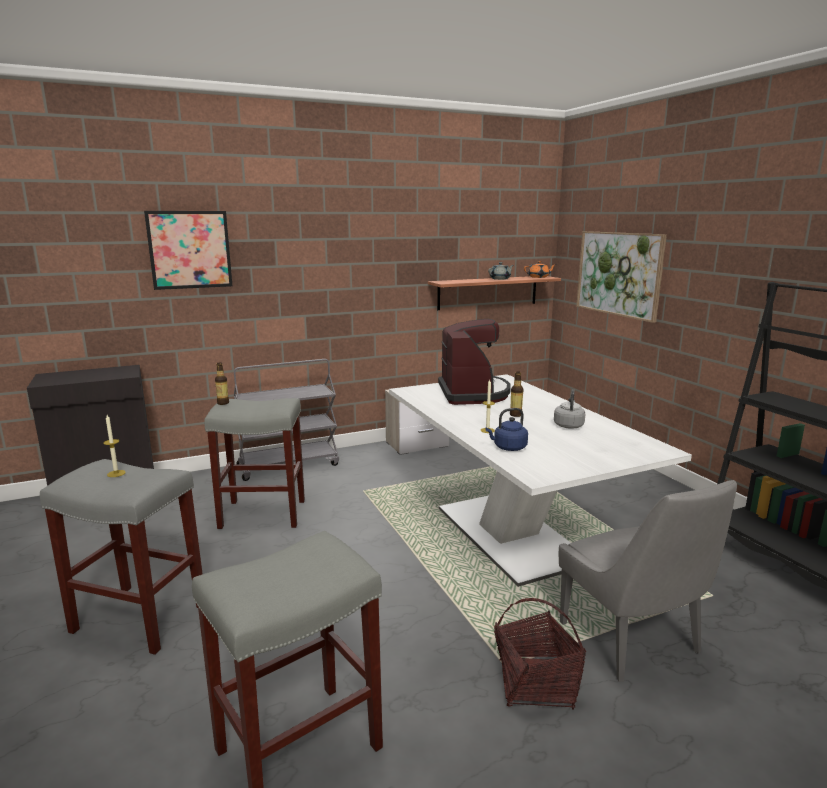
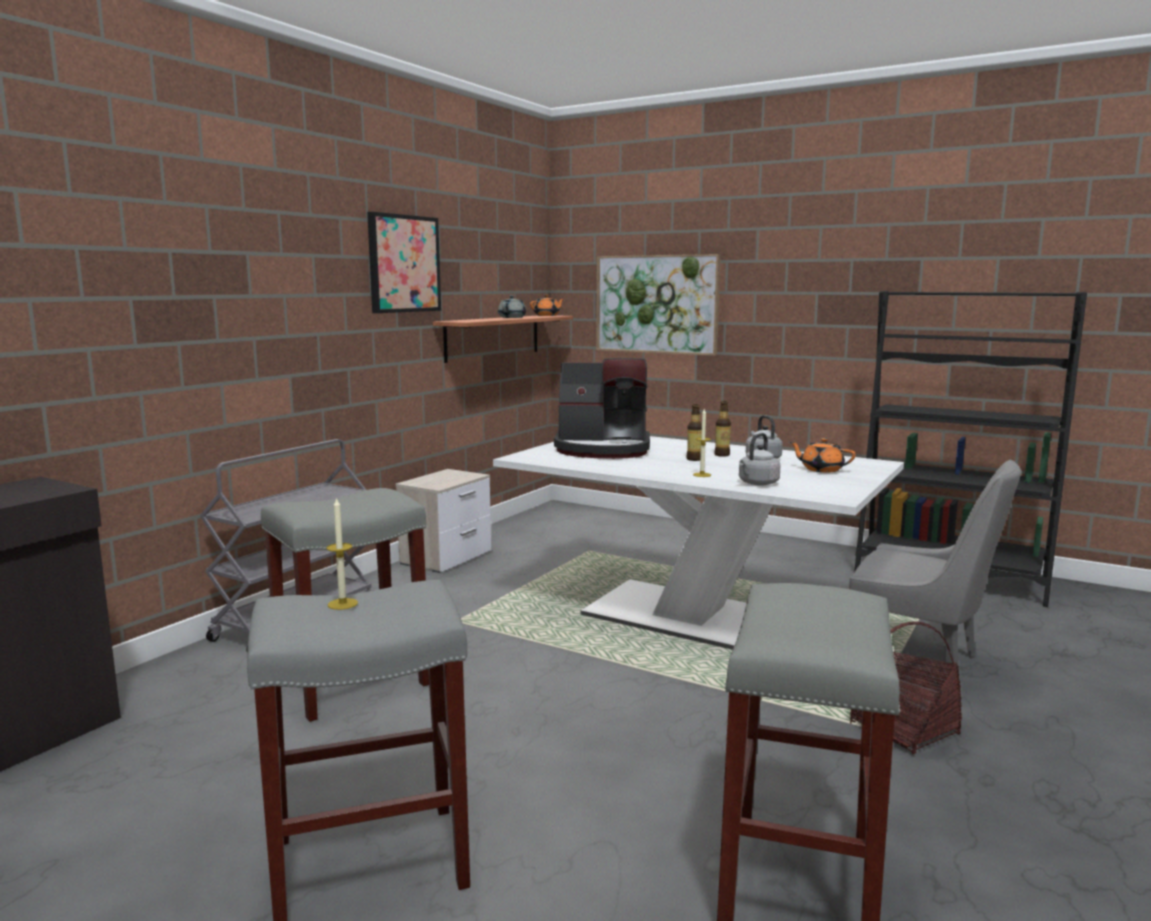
camera: 35 degrees left, 5 degrees down
picture [144,211,232,290] -> picture moved to [367,212,441,313]
bottle [215,363,229,405] -> bottle moved to [715,401,731,457]
coffee machine [438,319,511,405] -> coffee machine turned 135 degrees clockwise [554,358,650,459]
blue kettle [485,408,528,451] -> grey kettle [739,433,780,486]
none -> orange teapot [789,438,856,472]

